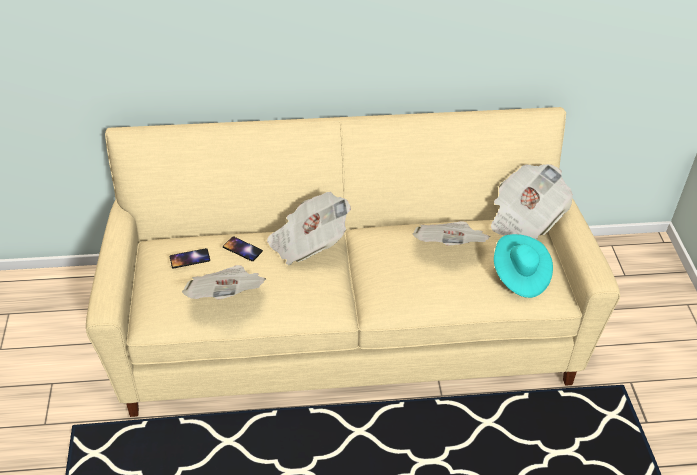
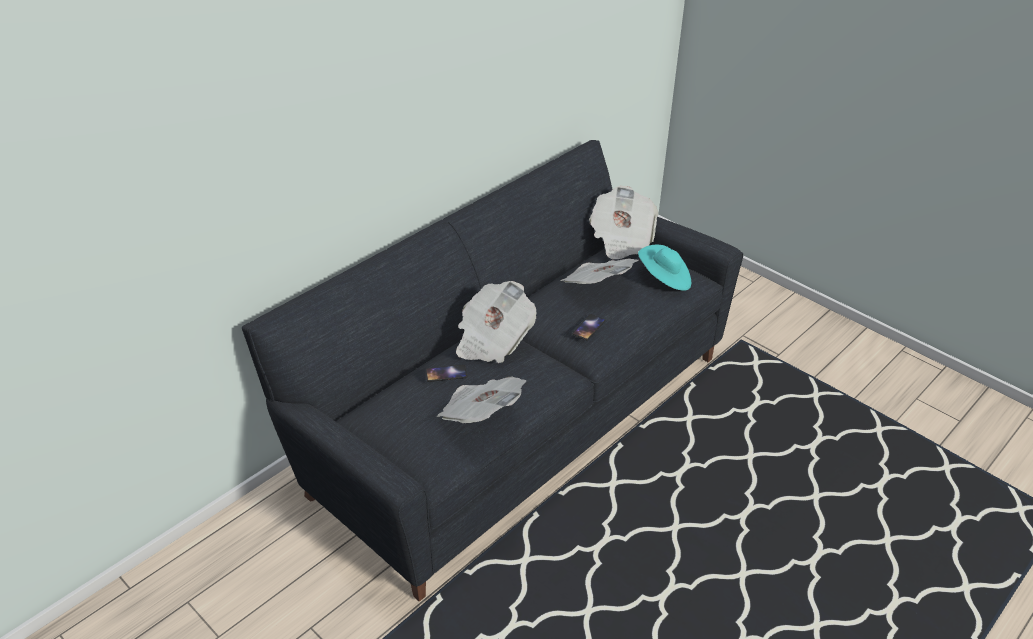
camera: 40 degrees left, 5 degrees down
beige sofa [86,107,620,417] -> black sofa [242,140,743,602]
phone [170,248,210,268] -> phone moved to [572,314,605,340]

